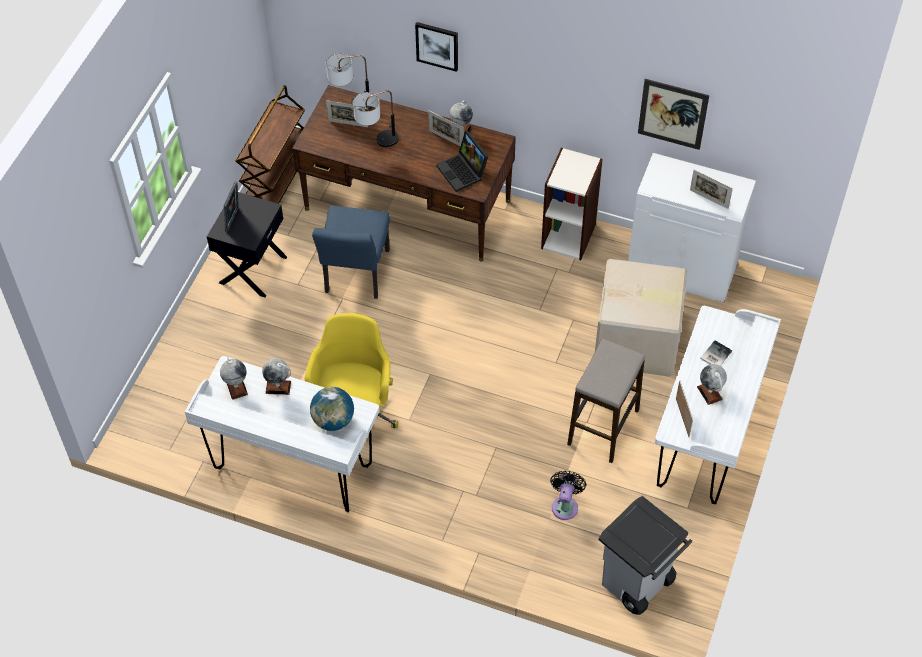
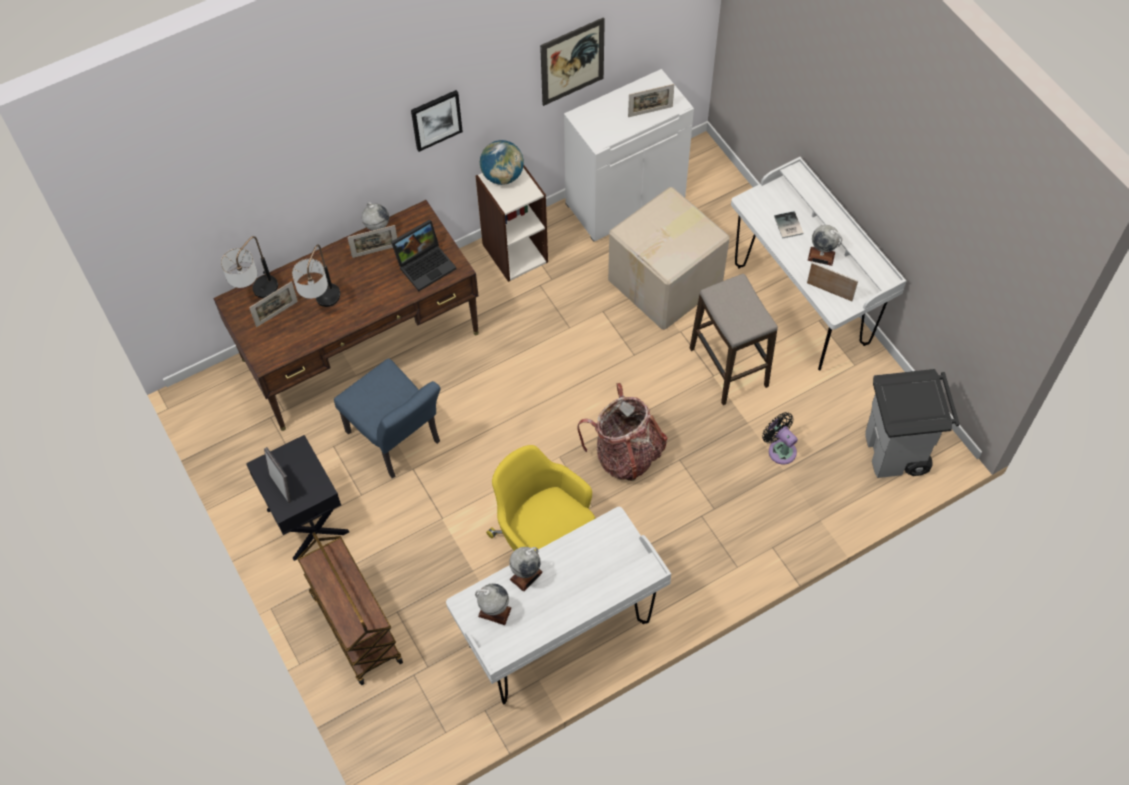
camera: 50 degrees left, 5 degrees up
brown cart [236,85,305,204] -> brown cart moved to [297,532,403,685]
globe [310,387,354,431] -> globe moved to [479,140,524,185]
picture [415,22,458,72] -> picture moved to [411,90,463,152]
laptop [436,131,488,192] -> laptop turned 45 degrees counterclockwise [391,219,457,291]
none -> backpack [577,383,668,481]

